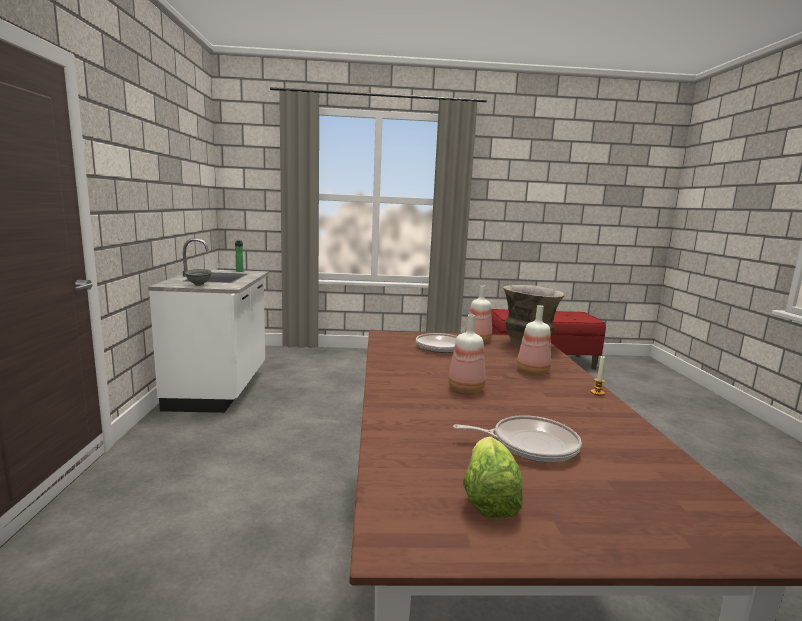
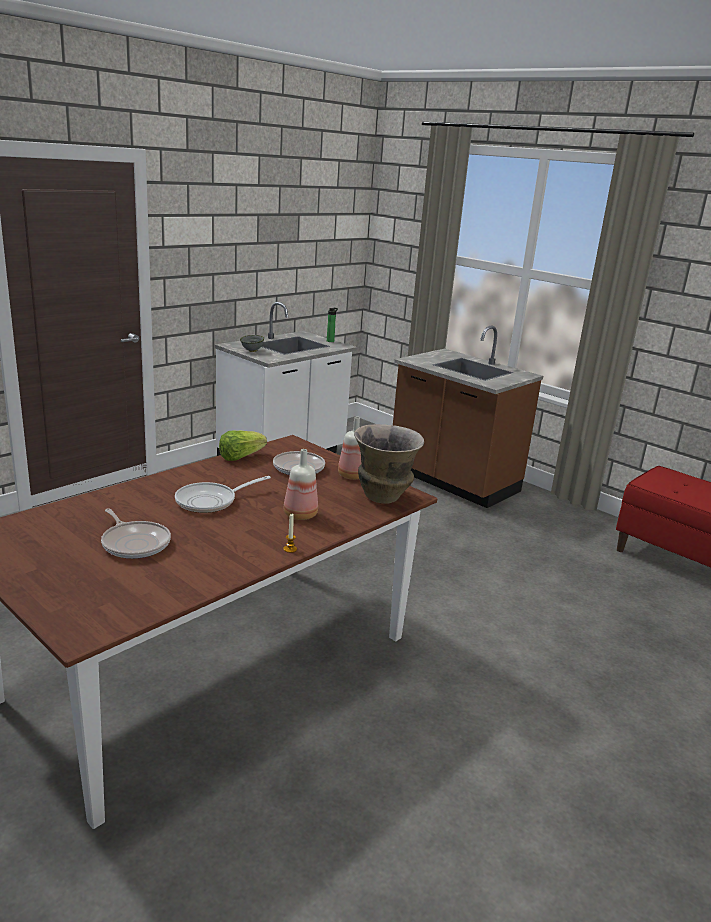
camera: 45 degrees right, 10 degrees up
bottle [448,314,486,393] -> frying pan [175,476,271,513]
lettuce [463,436,523,519] -> lettuce moved to [219,431,267,461]
none -> brown counter [393,325,543,508]

